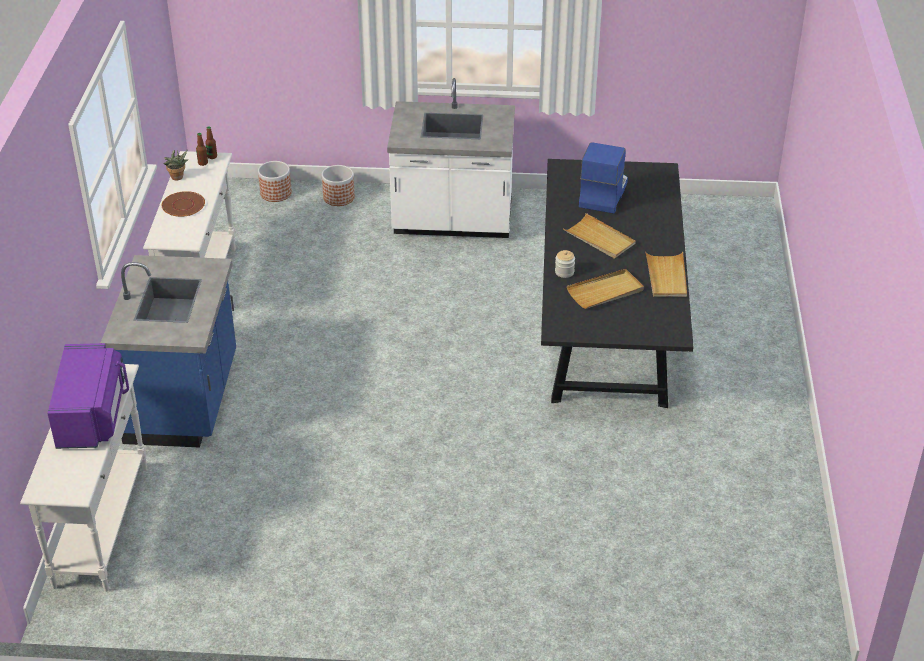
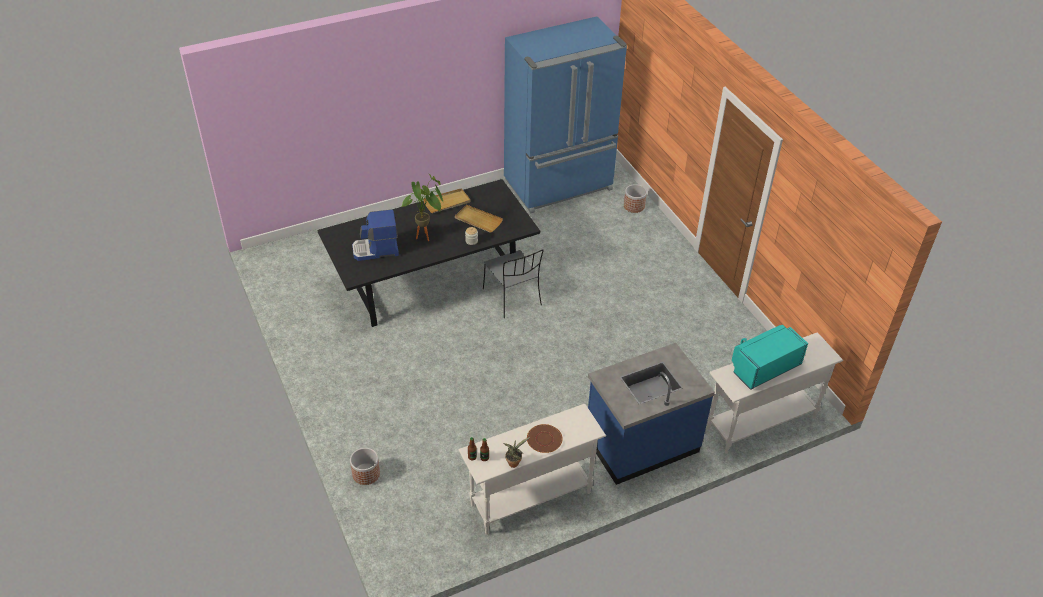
camera: 120 degrees left, 5 degrees up
purple microwave [47,343,129,449] -> turquoise microwave [732,325,808,390]
planter [258,161,292,202] -> planter moved to [624,184,647,213]
white counter [387,78,515,238] -> none
beige tray [563,213,636,258] -> potted plant [401,174,443,241]
none -> grey chair [483,249,544,318]
none -> blue fridge [504,16,627,213]

